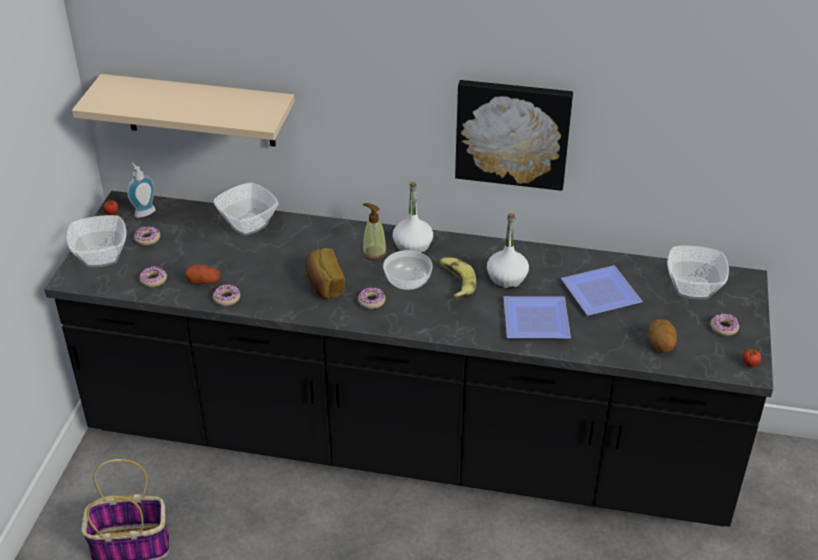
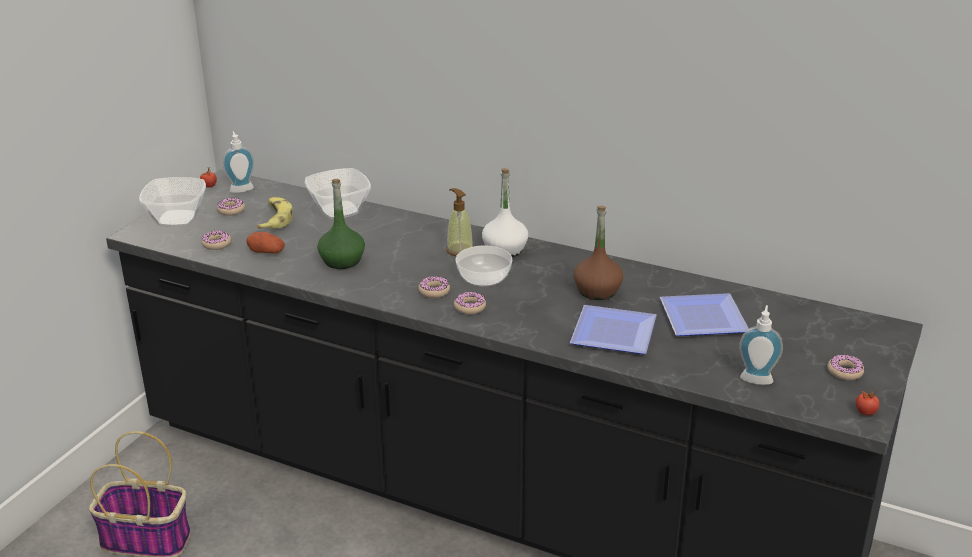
camera: 15 degrees right, 10 degrees down
beige shelf [72,74,295,147] -> none
donut [213,284,240,306] -> donut moved to [454,292,486,314]
bread [305,248,345,299] -> none
banana [439,257,476,298] -> banana moved to [256,197,293,229]
picture [455,80,573,191] -> none
white bottle [487,213,529,289] -> brown bottle [574,206,623,300]
potato [649,319,677,353] -> soap dispenser [739,305,783,385]
bowl [667,246,729,299] -> none
none -> green bottle [317,179,365,269]

